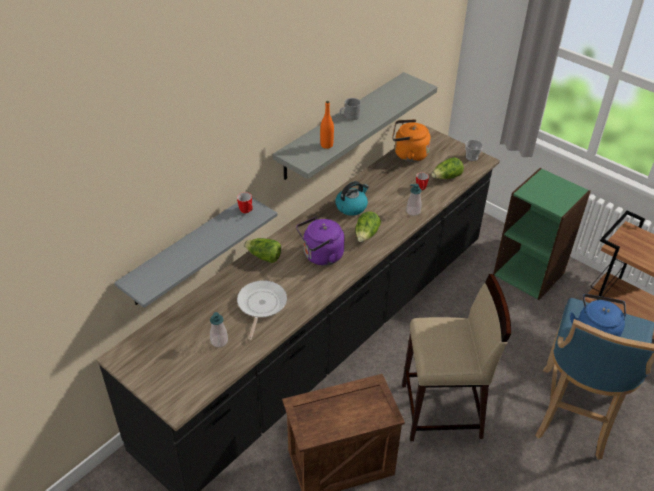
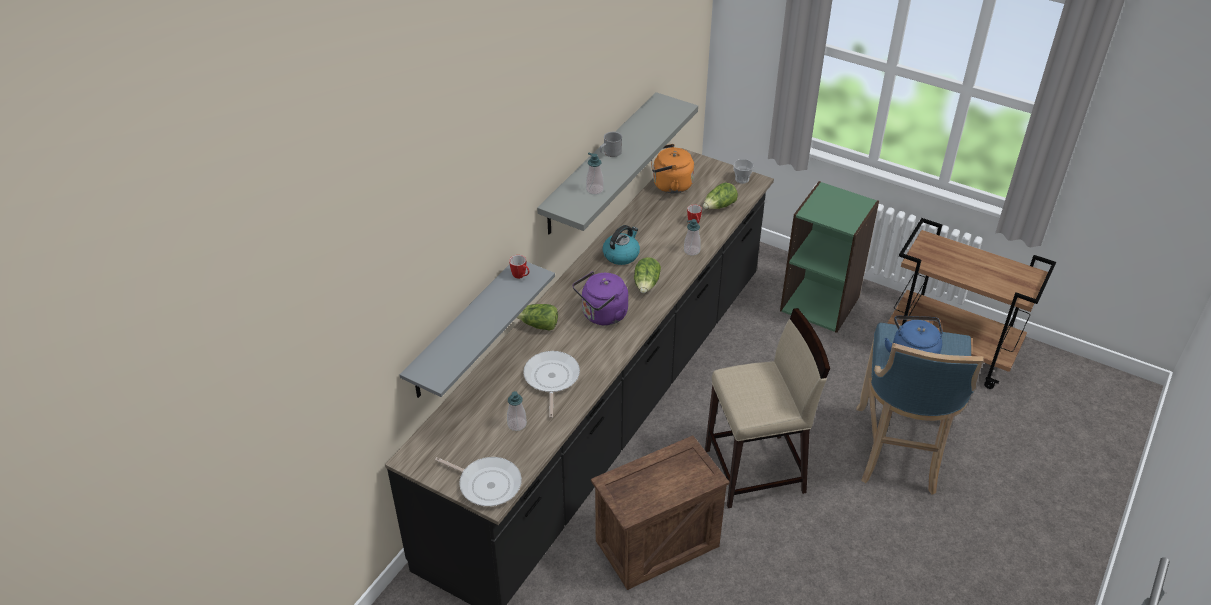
camera: 10 degrees left, 0 degrees up
orange bottle [320,101,334,149] -> soap dispenser [586,153,604,195]
none -> frying pan [435,457,522,506]

